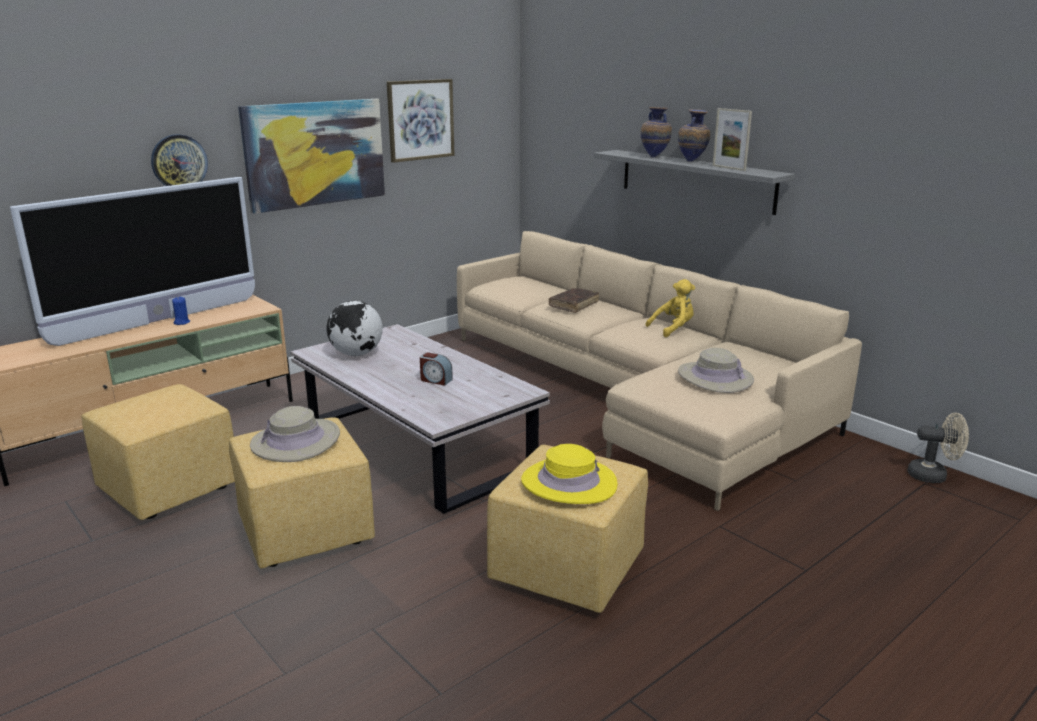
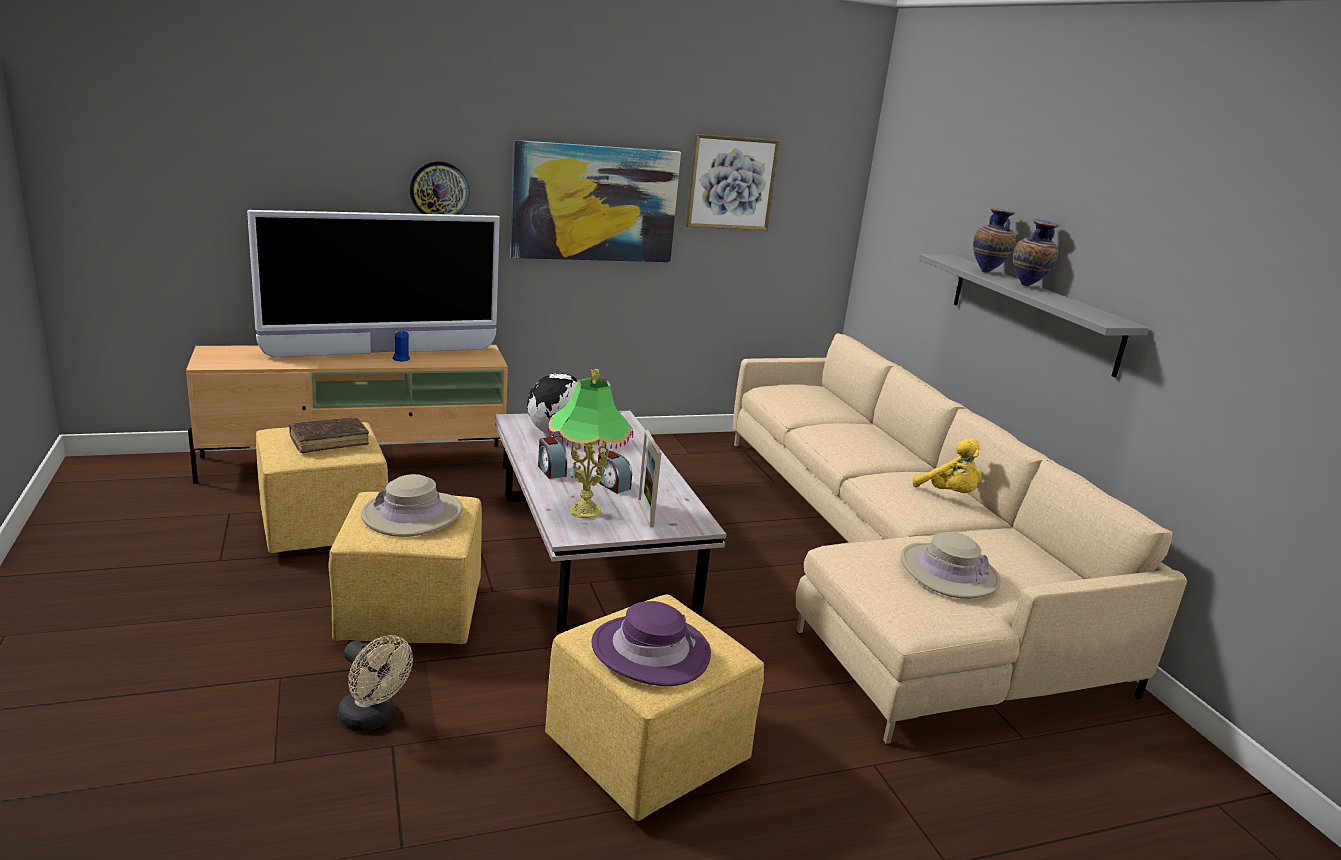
camera: 20 degrees right, 0 degrees up
yellow hat [521,444,618,504] -> purple hat [591,601,711,686]
brown book [549,288,599,313] -> brown book moved to [289,417,369,453]
yellow plush toy [646,279,695,337] -> yellow plush toy turned 60 degrees clockwise [913,438,982,493]
picture frame [713,108,752,171] -> picture frame moved to [638,430,661,527]
beige fan [908,413,969,483] -> beige fan moved to [338,635,413,732]
none -> alarm clock [538,437,567,479]
none -> table lamp [548,369,633,518]

